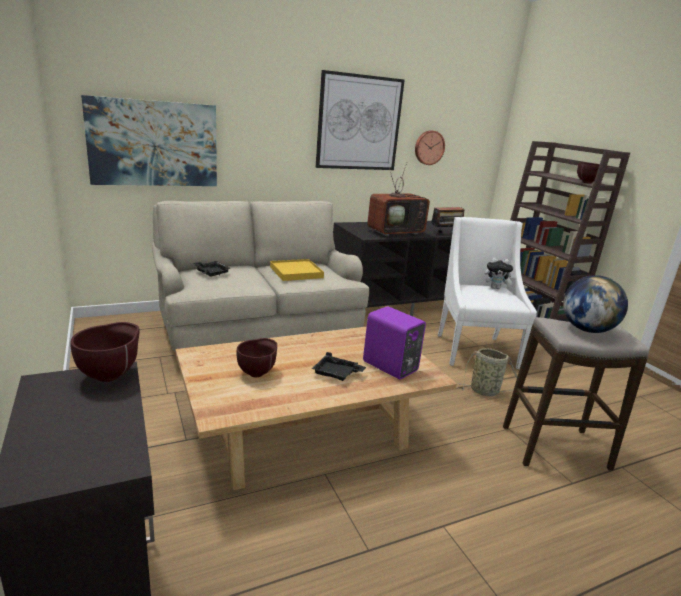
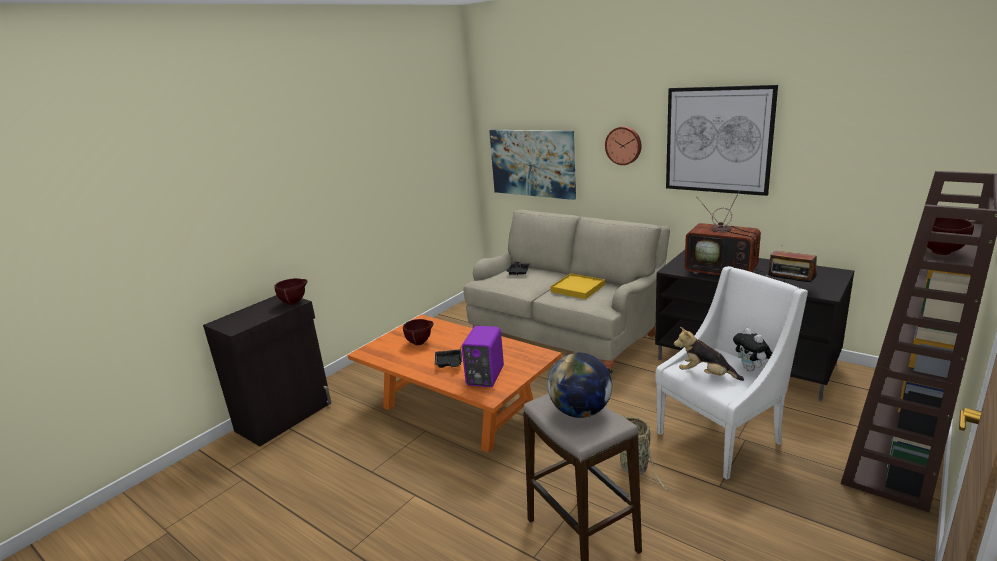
camera: 65 degrees right, 0 degrees up
beige coffee table [176,326,457,491] -> orange coffee table [348,314,562,453]
wall clock [415,130,445,165] -> wall clock moved to [605,127,641,165]
none -> plush toy [674,327,744,381]

